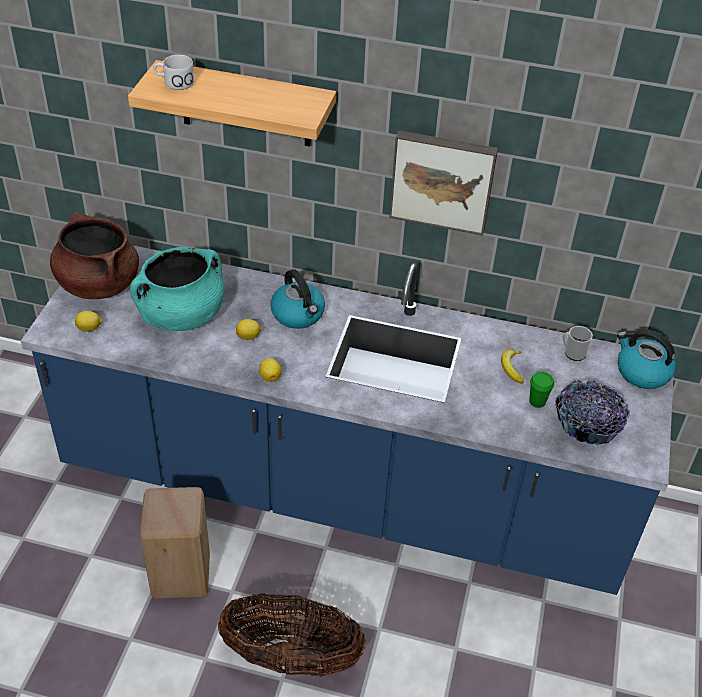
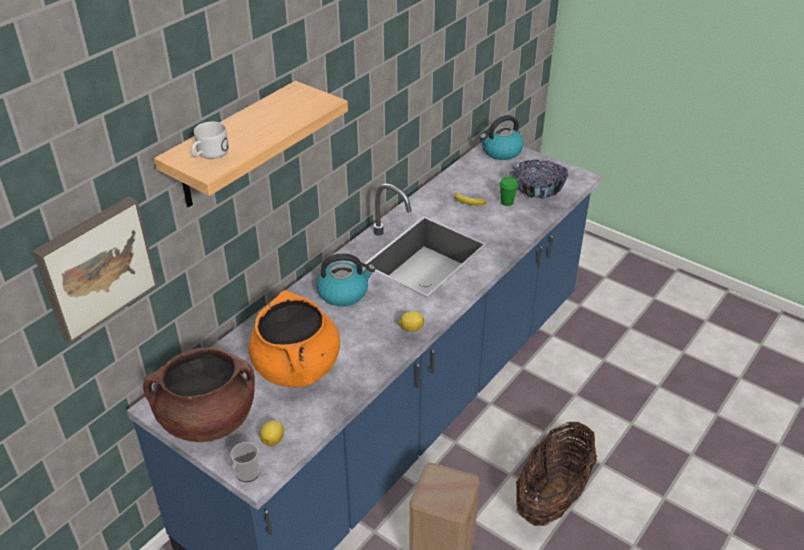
camera: 65 degrees left, 5 degrees down
turquoise cooking pot [130,247,224,331] -> orange cooking pot [249,290,340,388]
lemon [236,319,262,340] -> none
picture [389,130,498,236] -> picture moved to [32,196,158,343]
mug [562,326,593,361] -> mug moved to [231,442,260,482]

